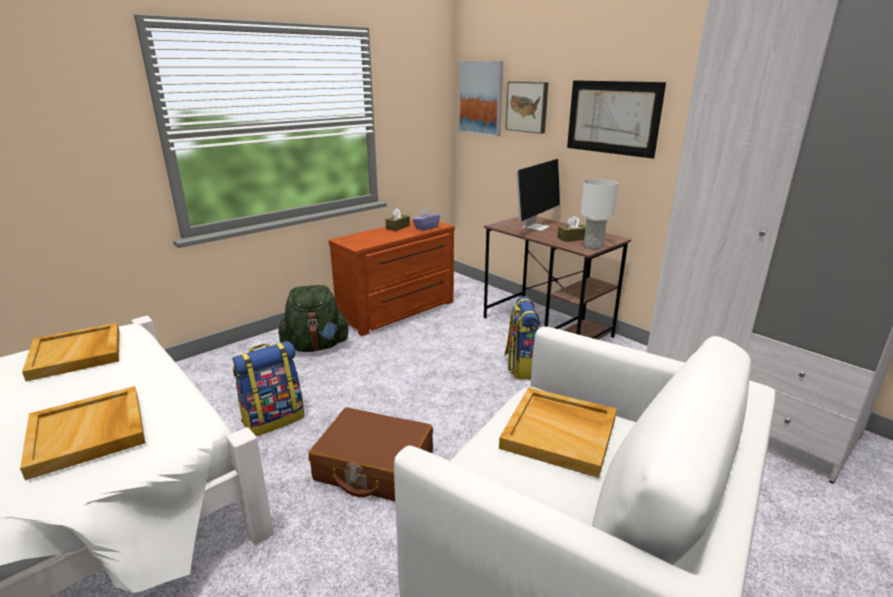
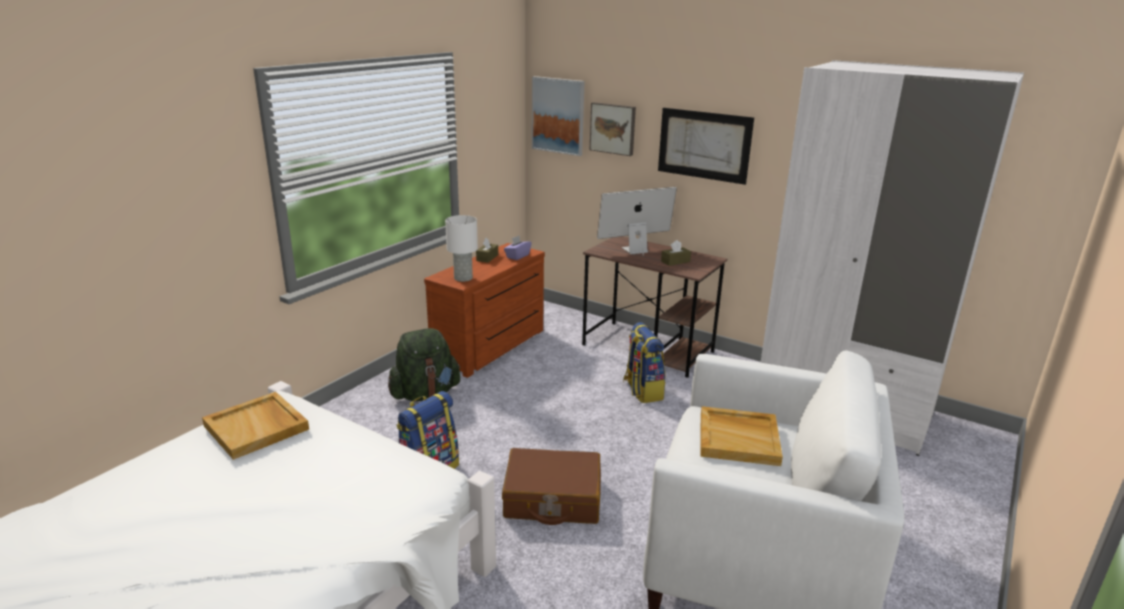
camera: 15 degrees left, 0 degrees up
beige tray [20,386,145,480] -> none
monitor [516,159,560,231] -> monitor turned 135 degrees counterclockwise [597,187,677,256]
white table lamp [581,179,618,249] -> white table lamp moved to [445,215,478,282]

